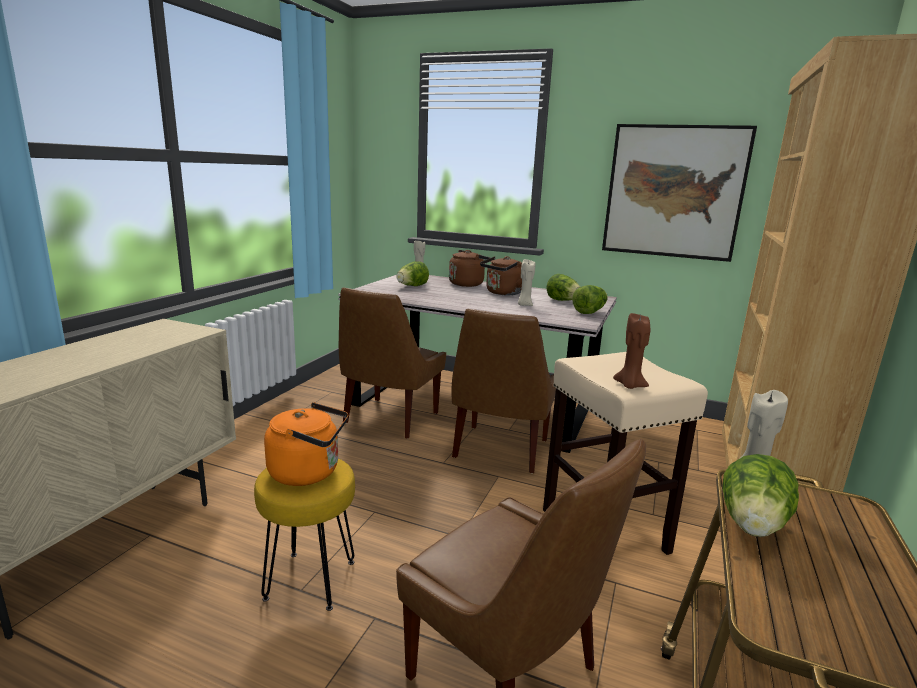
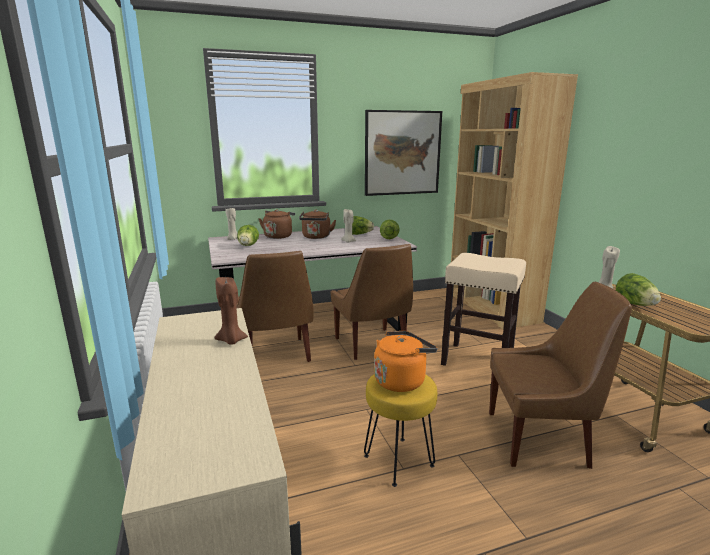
camera: 40 degrees left, 0 degrees up
brown candle [613,313,650,389] -> brown candle moved to [215,277,248,345]

